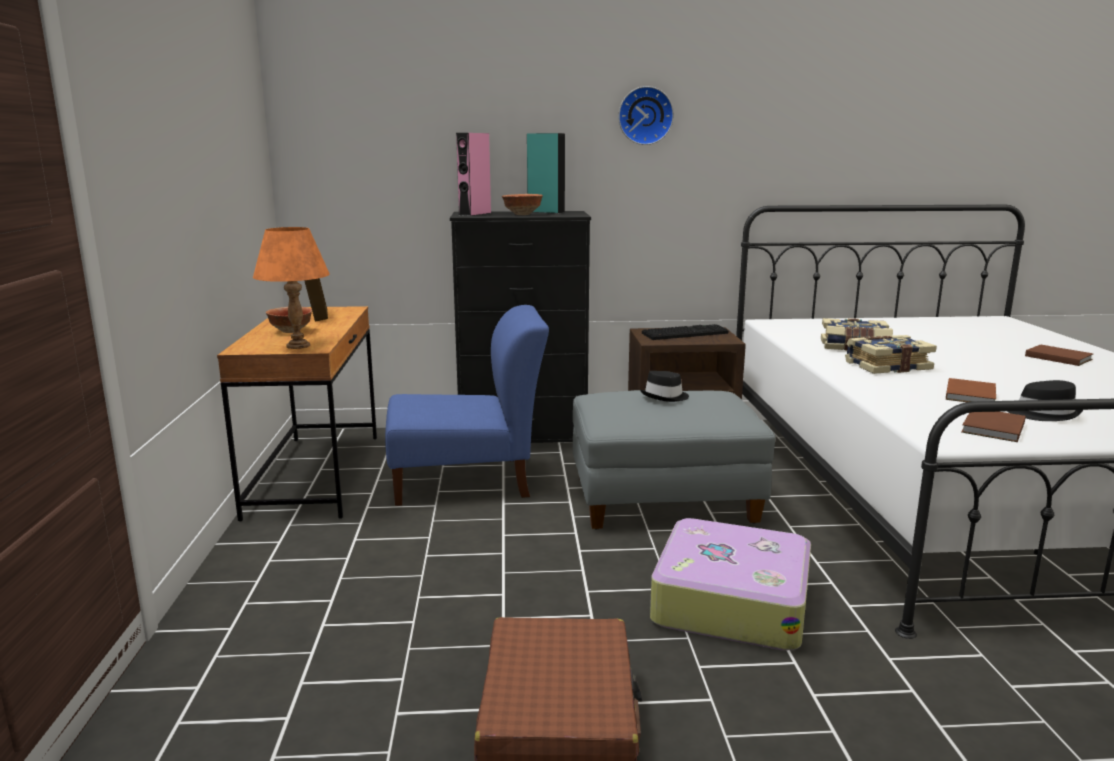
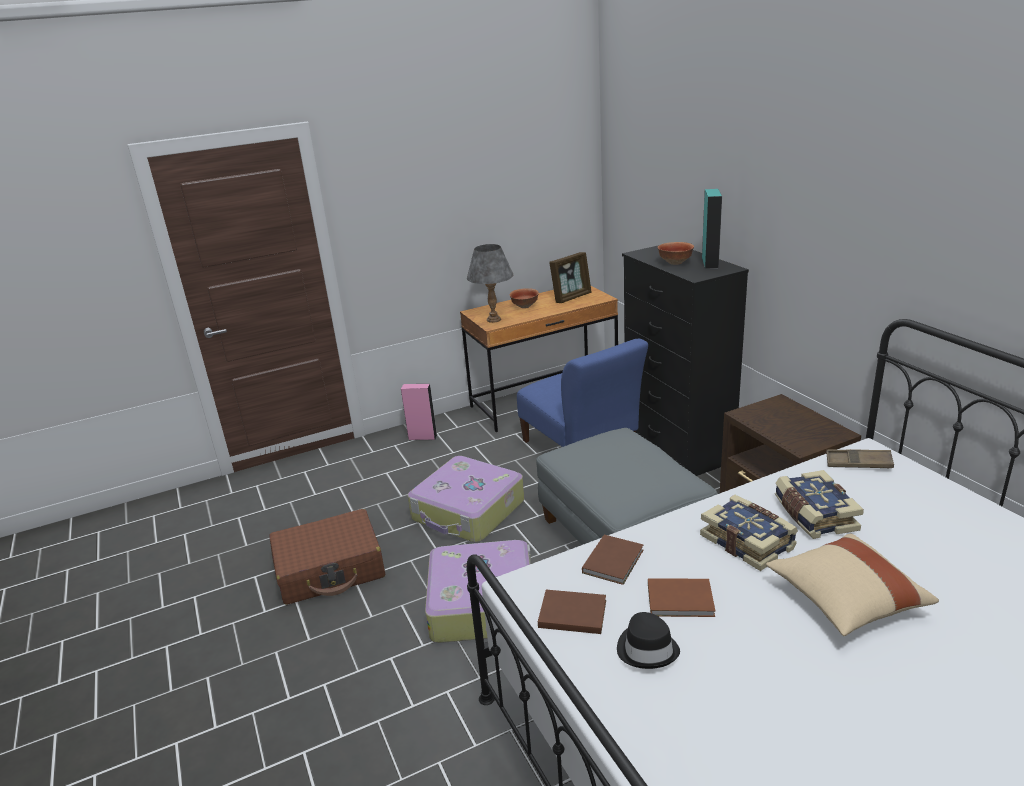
camera: 70 degrees right, 10 degrees up
orange table lamp [253,227,330,349] -> grey table lamp [467,244,513,323]
pink speaker [456,133,491,216] -> pink speaker moved to [401,384,437,440]
wall clock [618,86,674,145] -> none
black hat [640,371,689,402] -> none
keyboard [642,324,729,340] -> none
brown book [1025,345,1093,366] -> brown book moved to [582,535,643,585]
none -> suitcase [408,456,524,542]
none -> beige pillow [766,534,939,636]
none -> brown tray [826,449,894,469]

